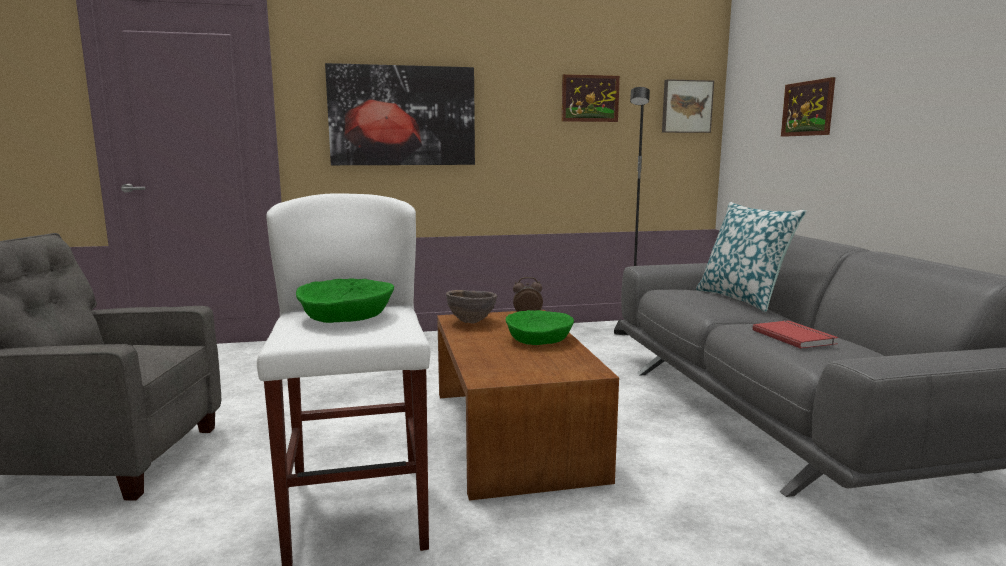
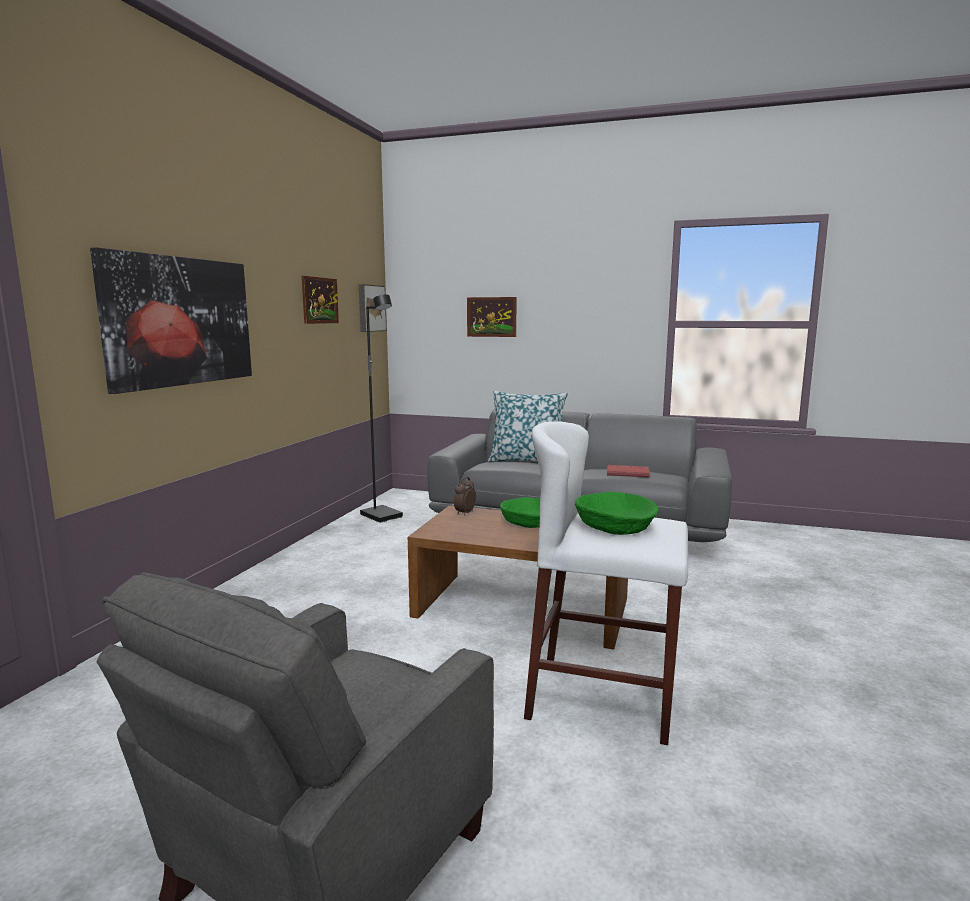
camera: 60 degrees left, 0 degrees up
brown bowl [446,290,497,324] -> none

